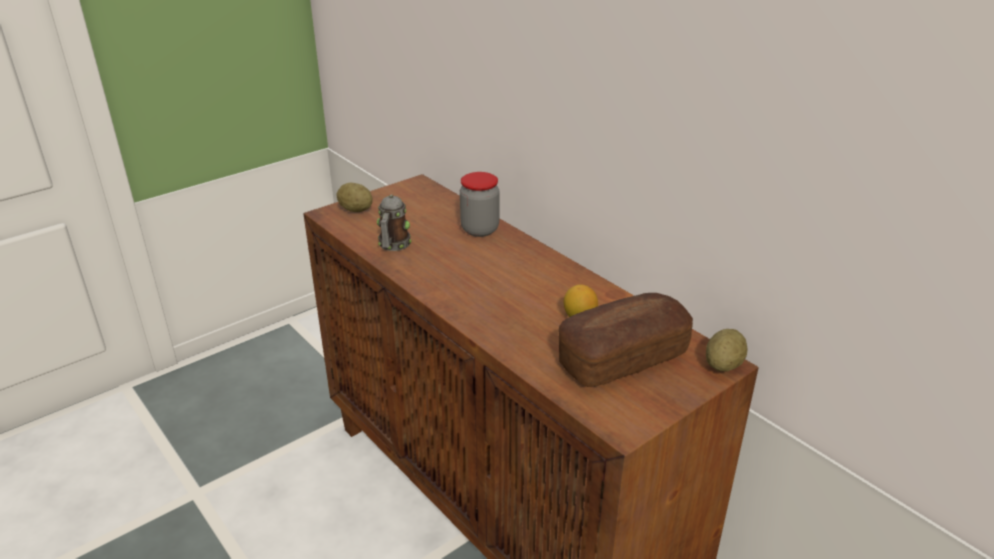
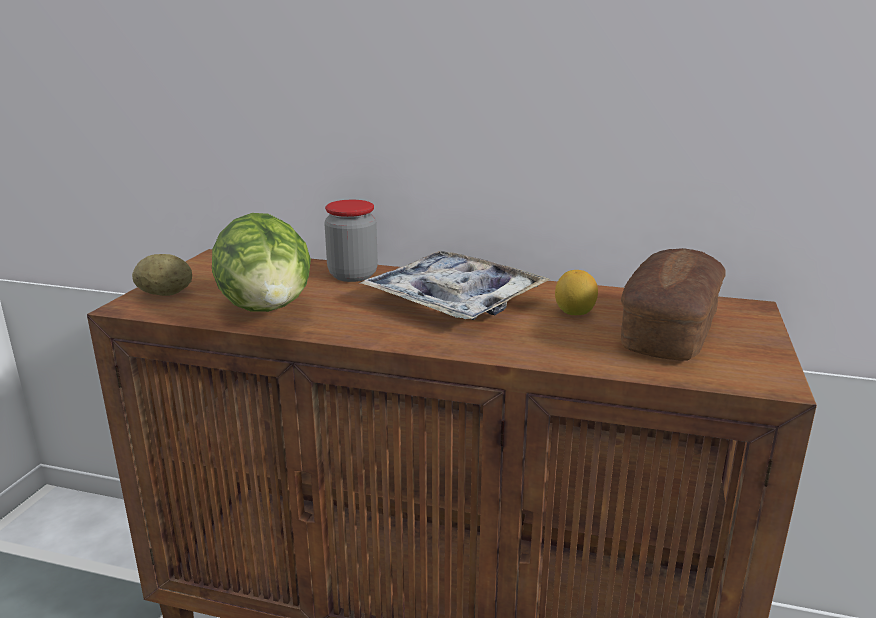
camera: 35 degrees left, 10 degrees down
mug [377,194,411,251] -> lettuce [212,213,311,312]
potato [706,329,747,372] -> none
none -> tray [361,251,550,320]

